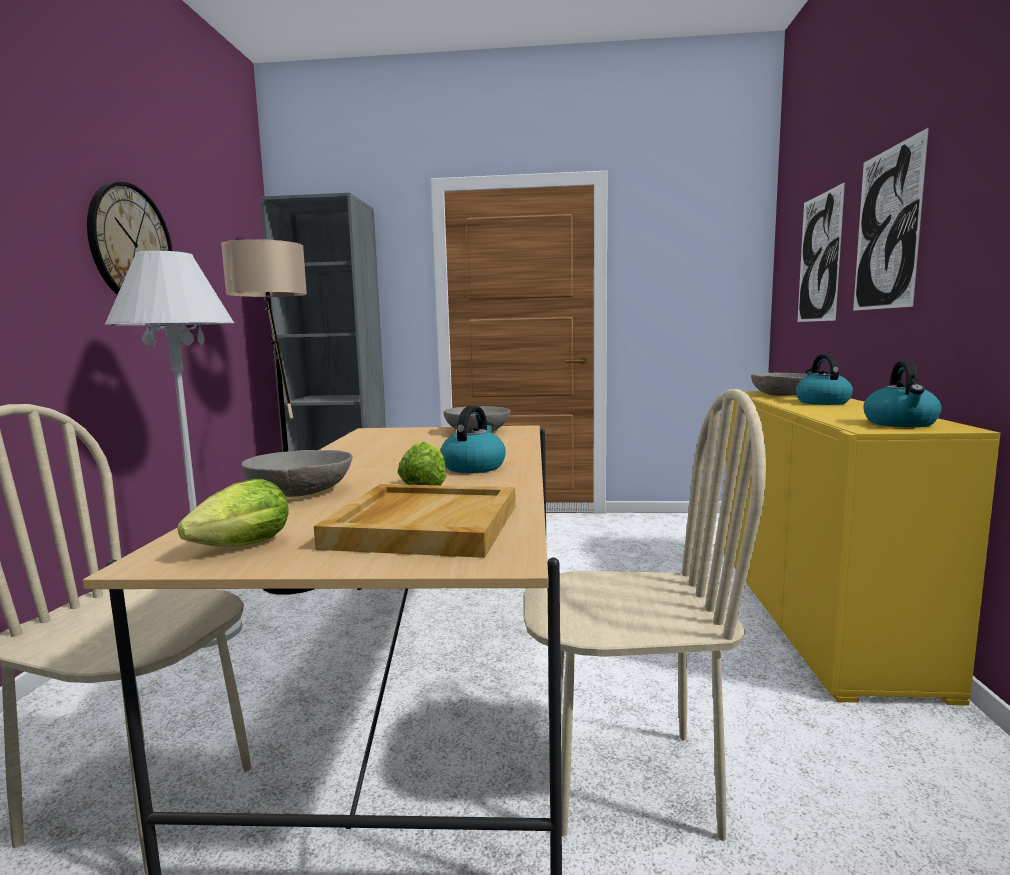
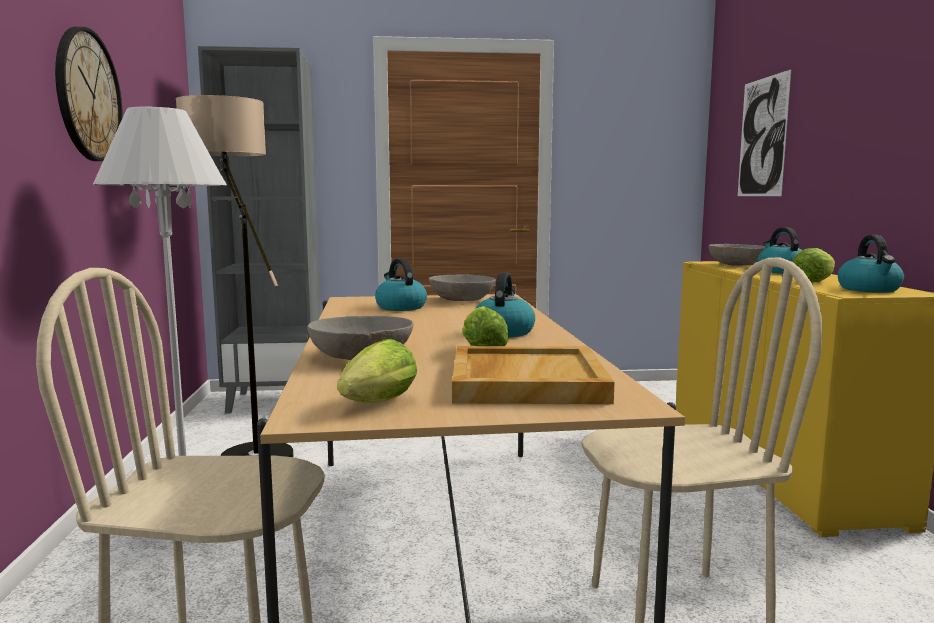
camera: 10 degrees left, 0 degrees up
picture [853,128,929,311] -> none
none -> kettle [375,258,427,311]
none -> lettuce [792,248,835,283]

